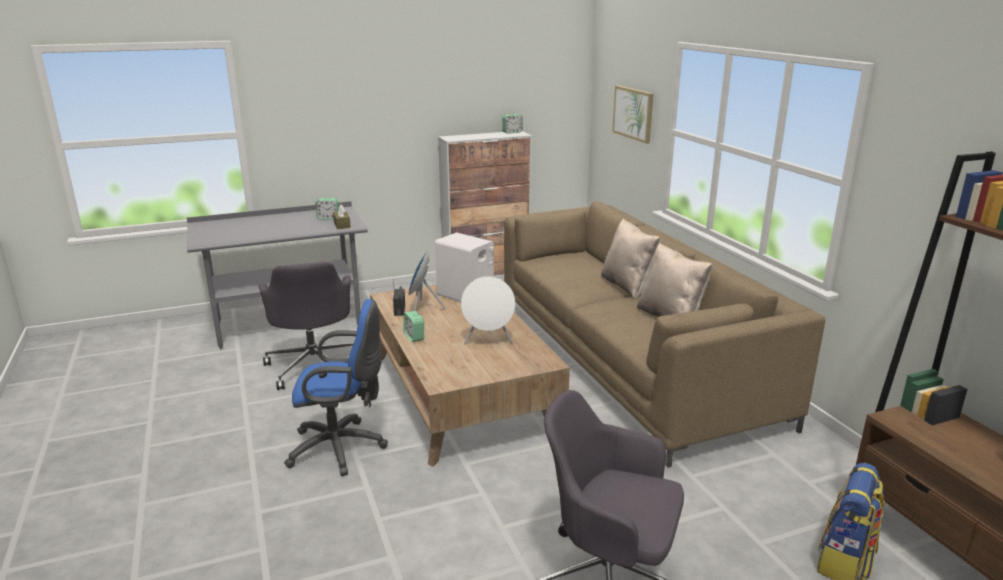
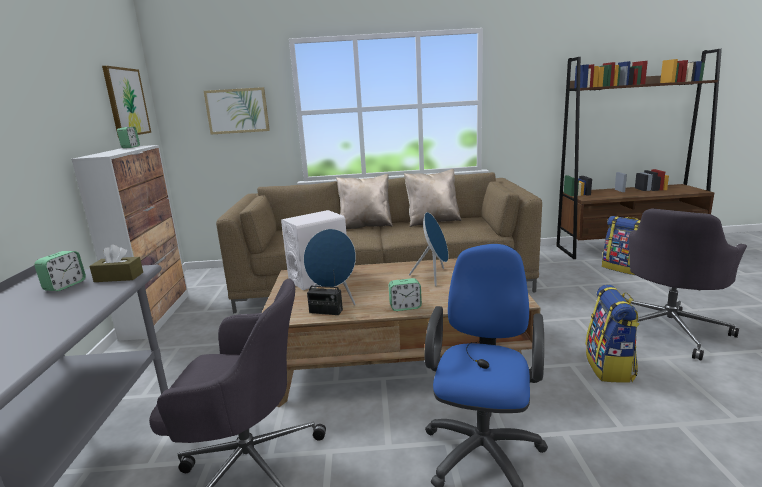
camera: 70 degrees left, 5 degrees down
white speaker [461,276,515,344] -> blue speaker [409,212,449,286]
none -> picture [102,66,151,138]
none -> backpack [586,285,639,383]

